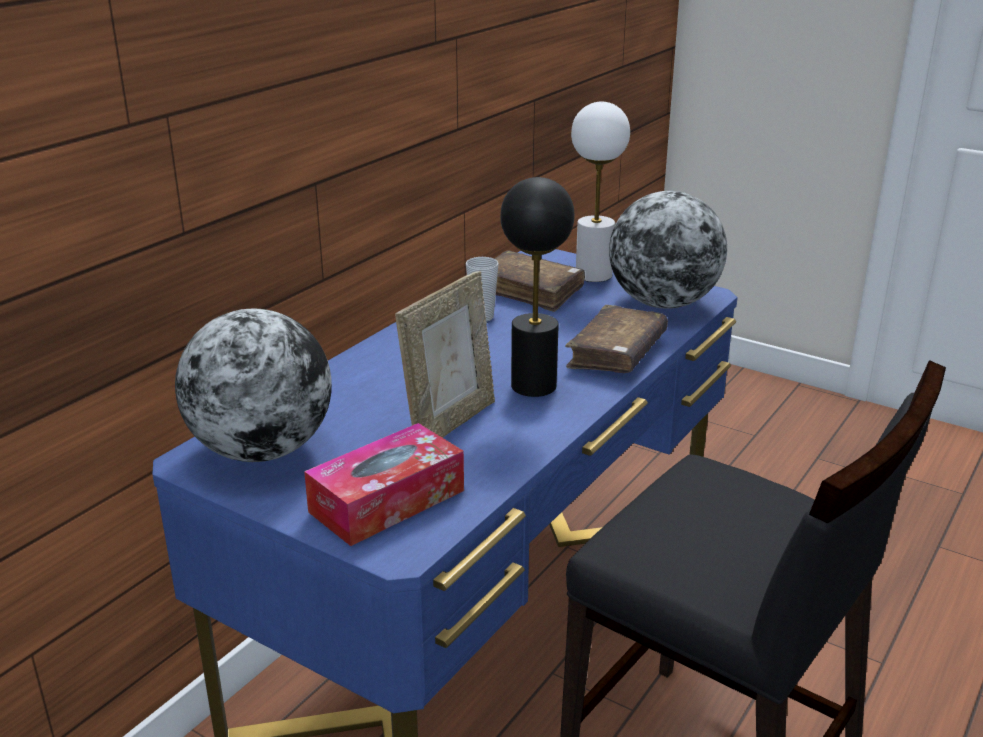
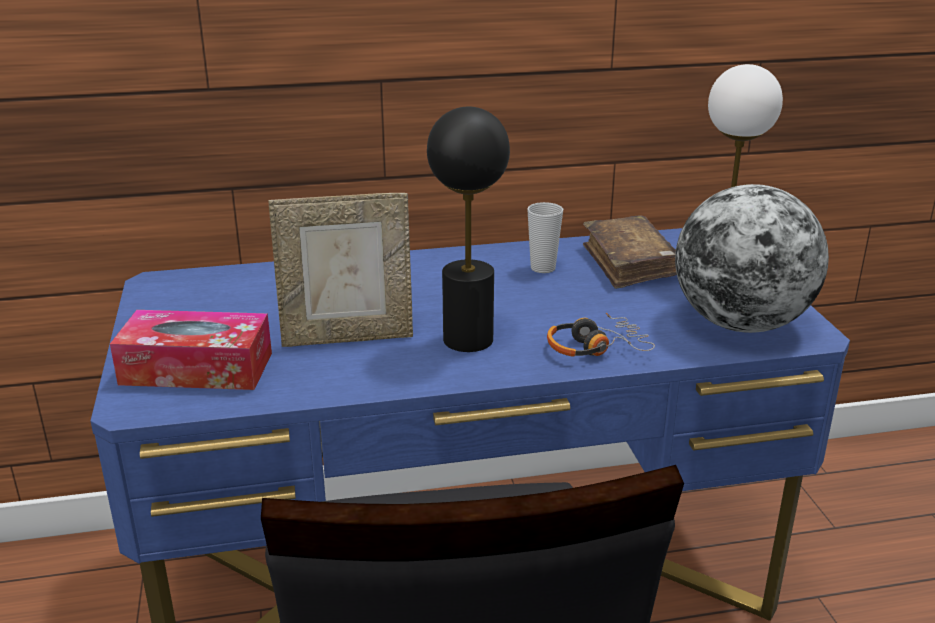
camera: 45 degrees right, 0 degrees up
globe [175,309,332,462] -> none
brown book [565,305,668,373] -> headphones [547,313,655,357]

